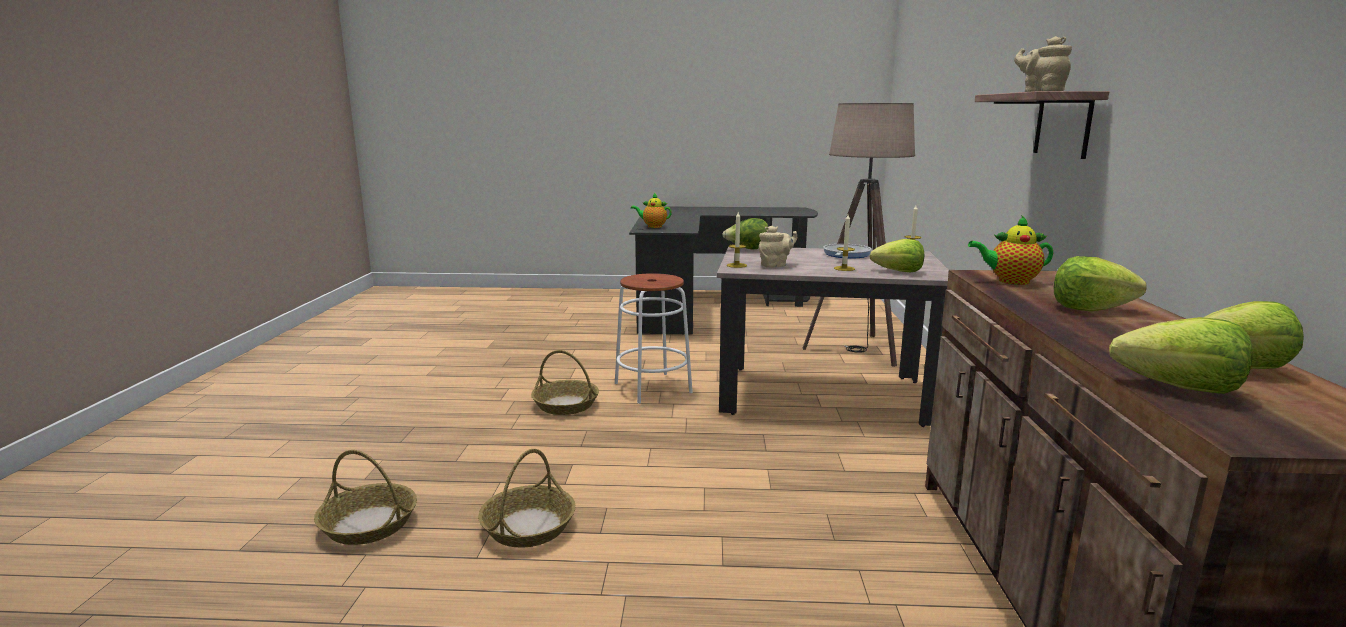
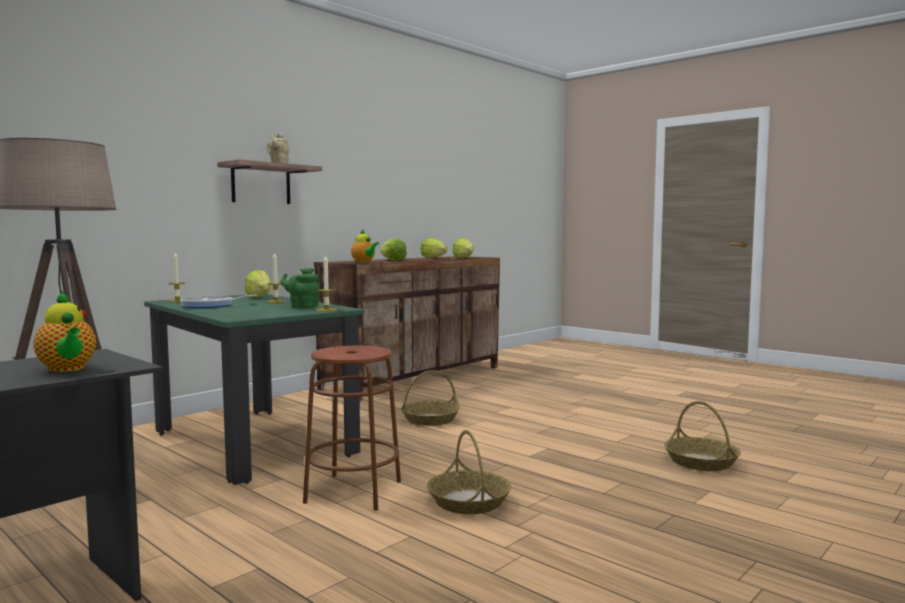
camera: 140 degrees left, 10 degrees down
basket [478,449,576,547] -> basket moved to [401,370,460,426]
white stool [615,273,693,404] -> brown stool [303,346,401,511]
beige dining table [717,246,949,427] -> green dining table [144,294,364,485]
lettuce [722,218,768,250] -> none
beige teapot [759,226,797,268] -> green teapot [280,267,320,308]

